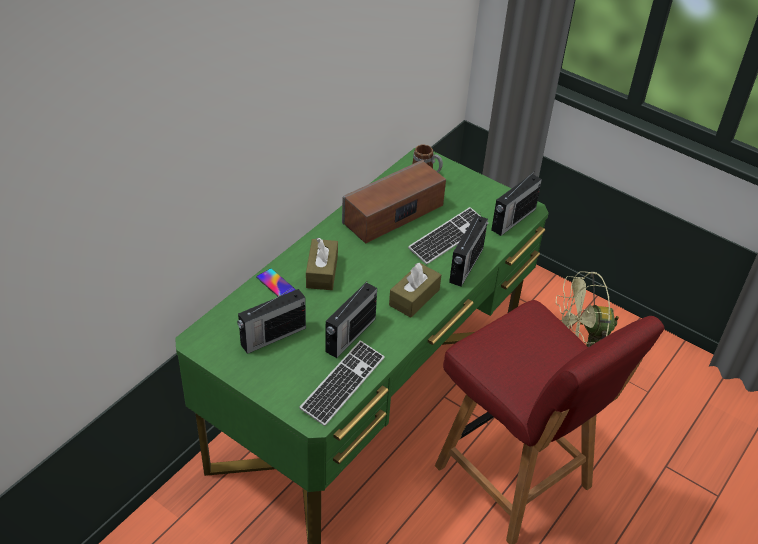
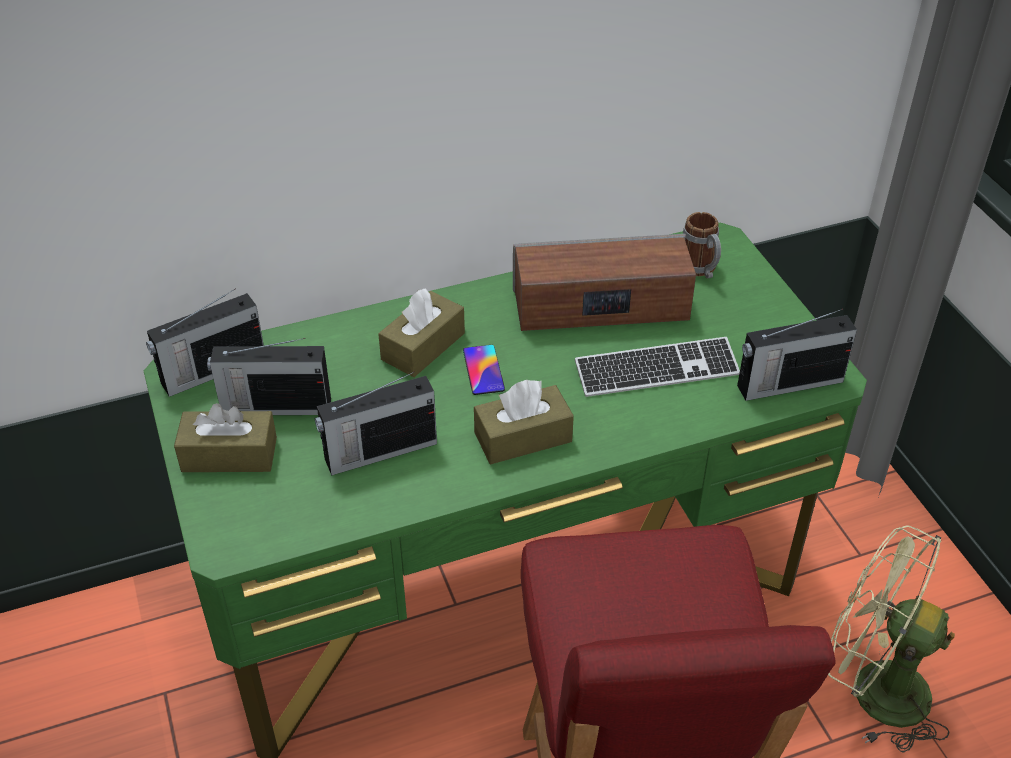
camera: 35 degrees right, 0 degrees up
phone [256,268,296,296] -> phone moved to [463,345,505,395]
keyboard [299,340,385,426] -> none
radio [449,213,488,287] -> radio moved to [146,288,264,397]
none -> brown tissue box [174,403,277,472]

